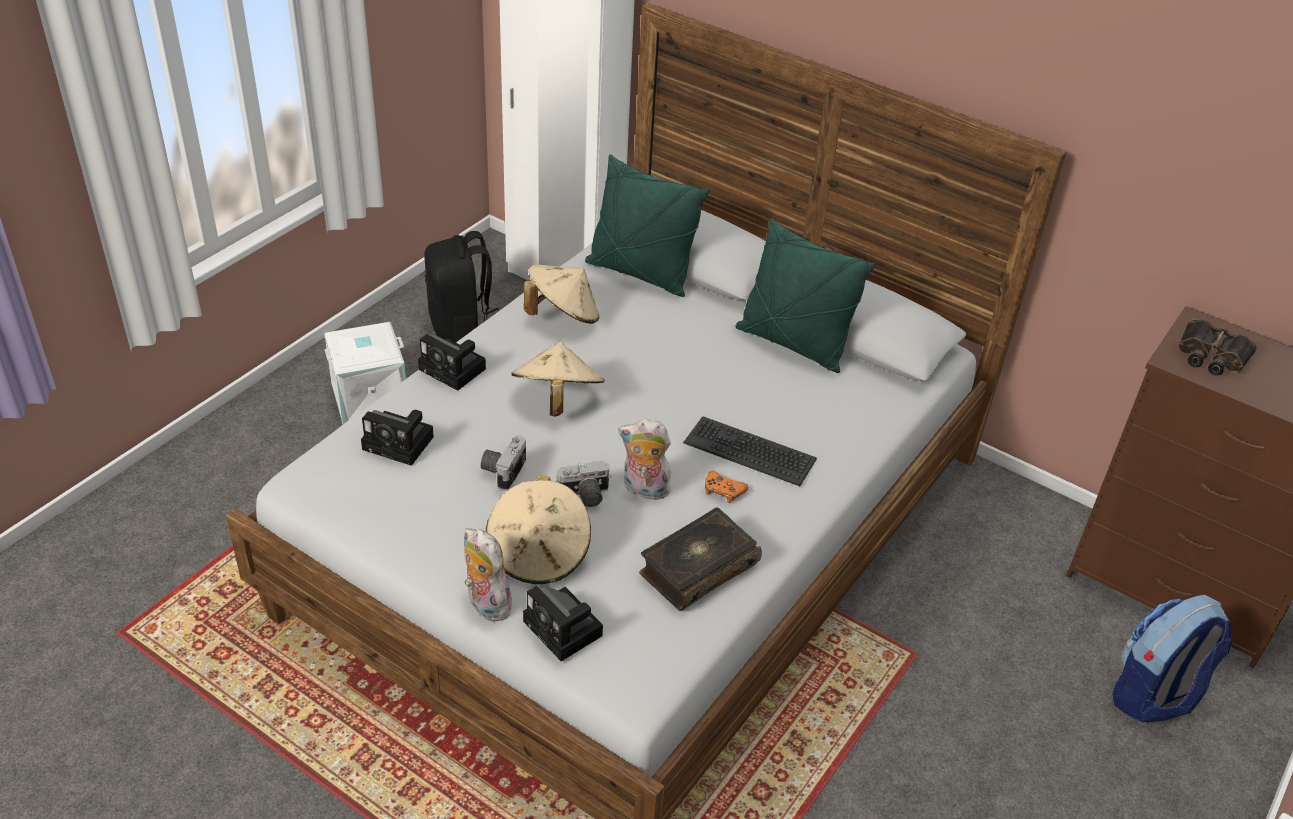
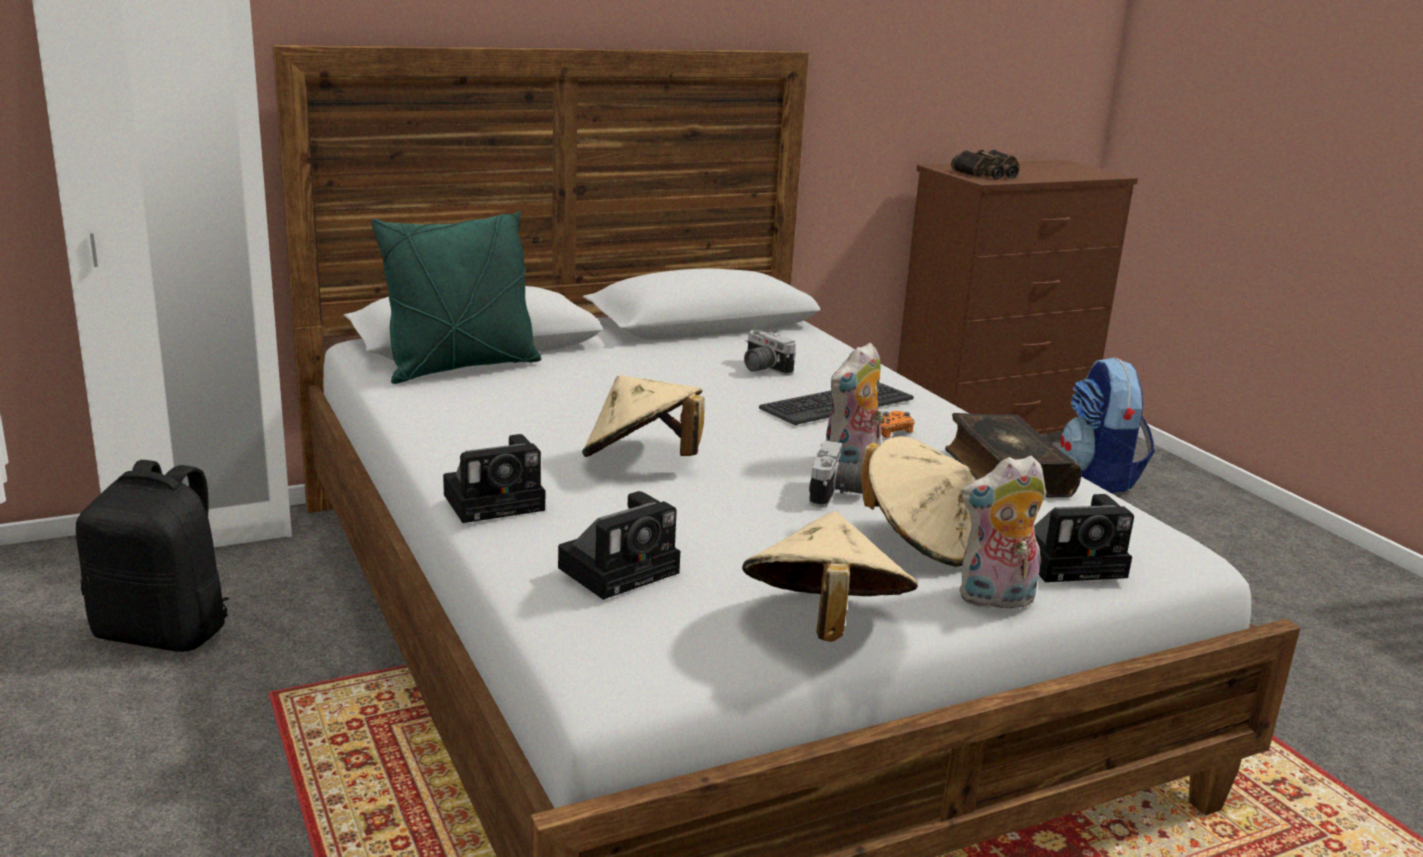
camera: 60 degrees left, 20 degrees down
white storage box [324,322,406,424] -> none
camera [480,435,526,491] -> camera moved to [744,330,796,376]
beige hat [524,264,599,324] -> beige hat moved to [742,511,918,642]
green pillow [735,218,876,373] -> none

